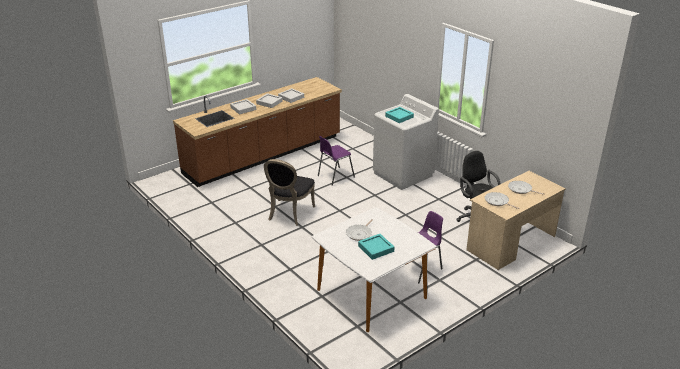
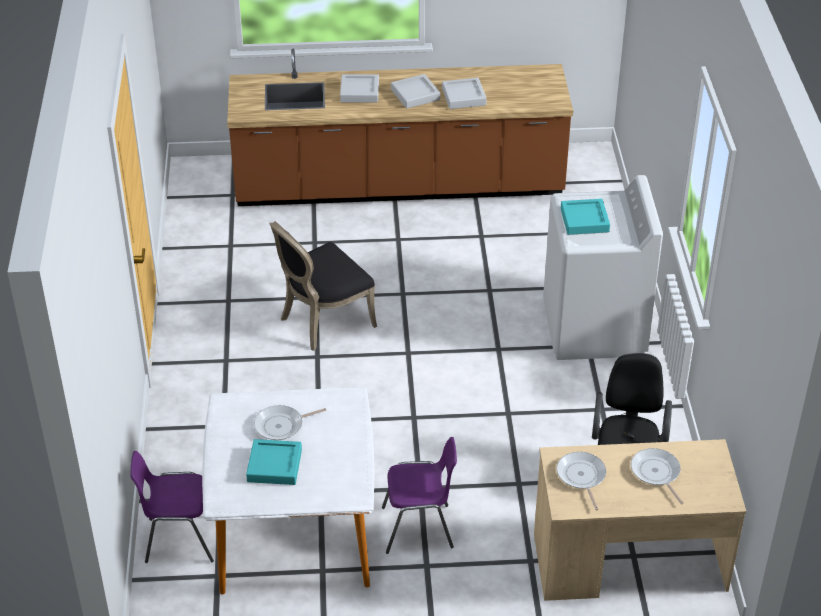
camera: 35 degrees right, 10 degrees up
purple chair [318,136,355,186] -> purple chair moved to [130,451,214,563]

